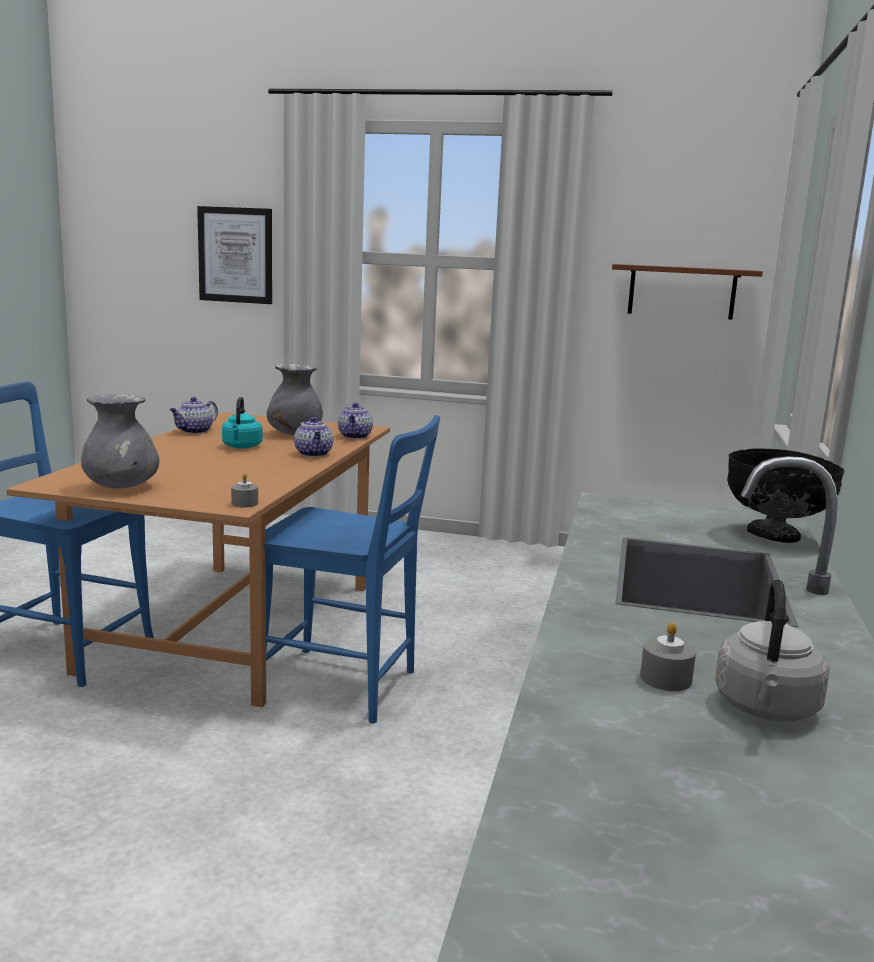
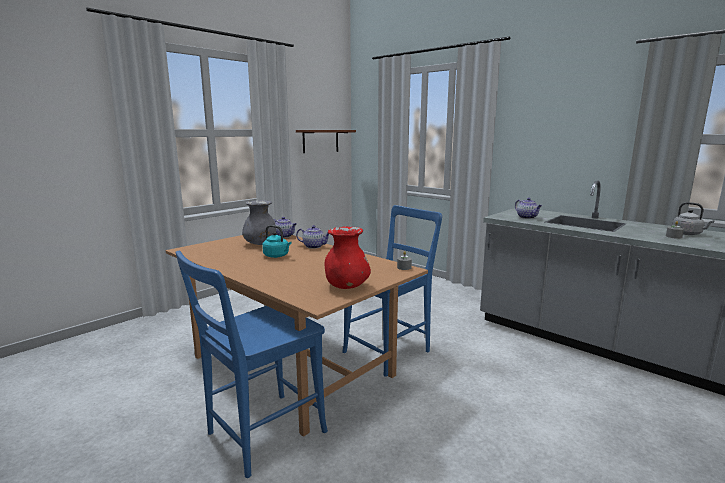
camera: 60 degrees left, 0 degrees up
grey vase [81,394,159,489] -> red vase [325,226,371,289]
teapot [170,397,218,434] -> teapot moved to [515,198,542,219]
picture [197,206,272,304] -> none
black bowl [727,448,845,543] -> none

